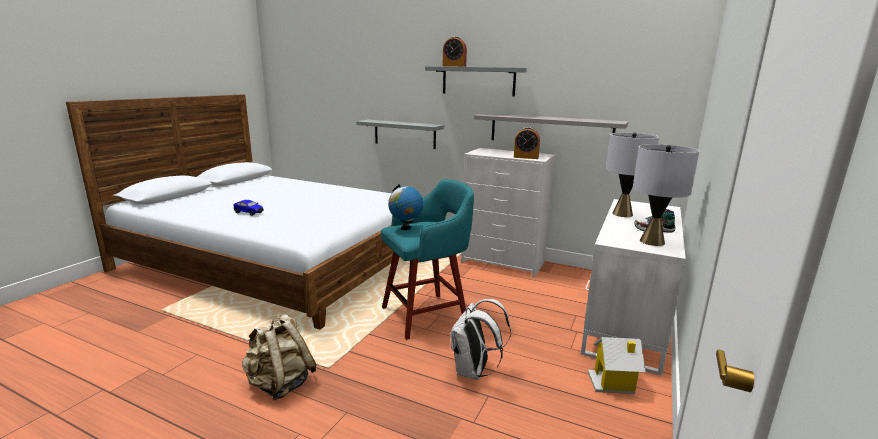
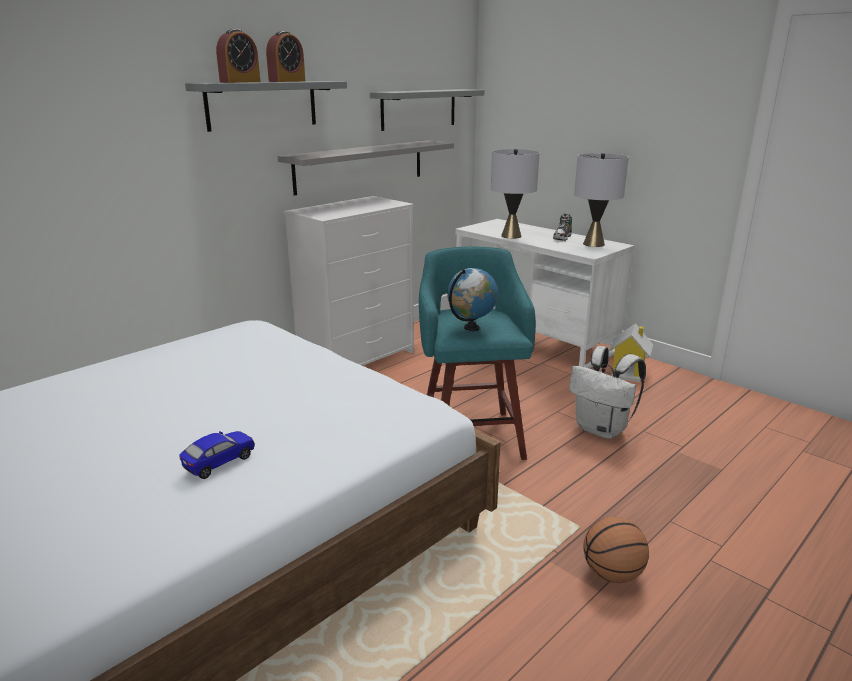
camera: 70 degrees left, 5 degrees up
beige backpack [242,314,317,400] -> basketball [583,517,649,583]
grey shelf [356,120,444,149] -> grey shelf moved to [370,89,484,131]
alarm clock [514,127,540,159] -> alarm clock moved to [266,31,305,82]

